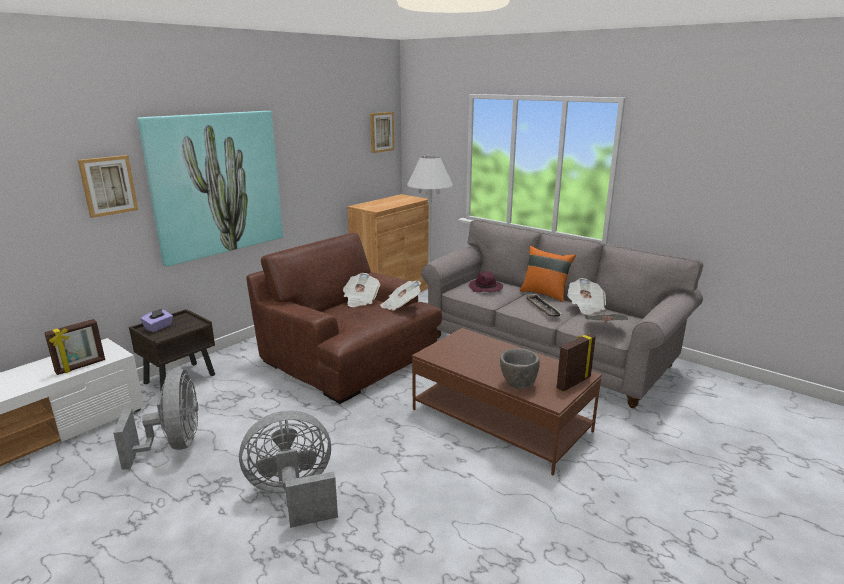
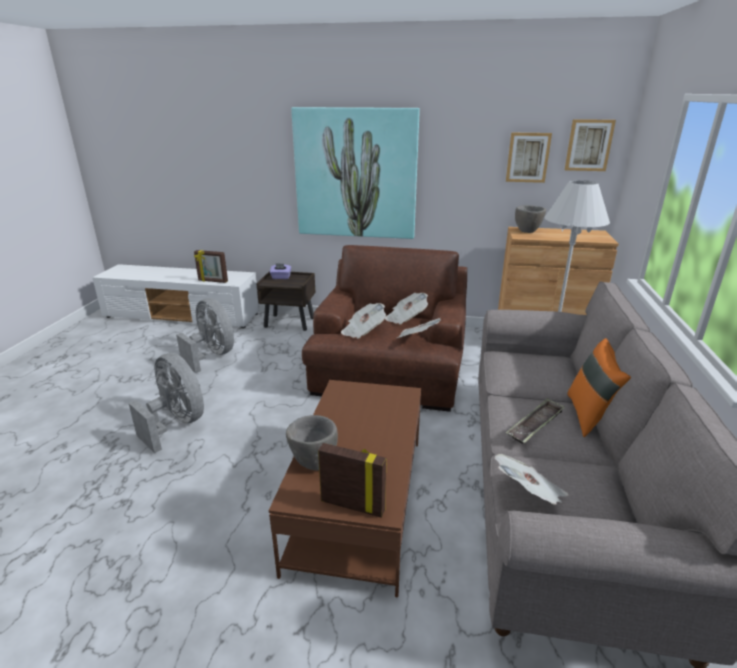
camera: 60 degrees right, 5 degrees up
picture [78,155,138,218] -> picture moved to [506,133,552,183]
grey fan [113,369,198,470] -> grey fan turned 90 degrees counterclockwise [176,298,234,373]
purple hat [469,271,503,292] -> none
newspaper [567,278,606,315] -> newspaper moved to [341,303,386,339]
none -> grey bowl [515,205,546,233]

